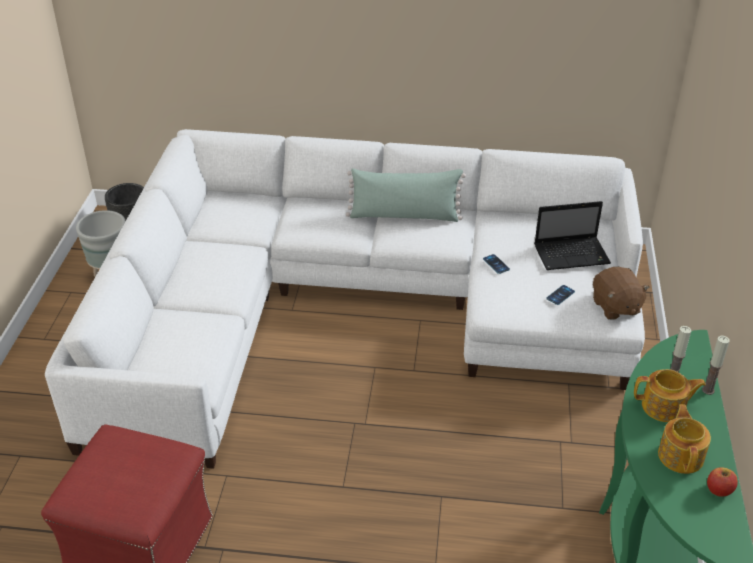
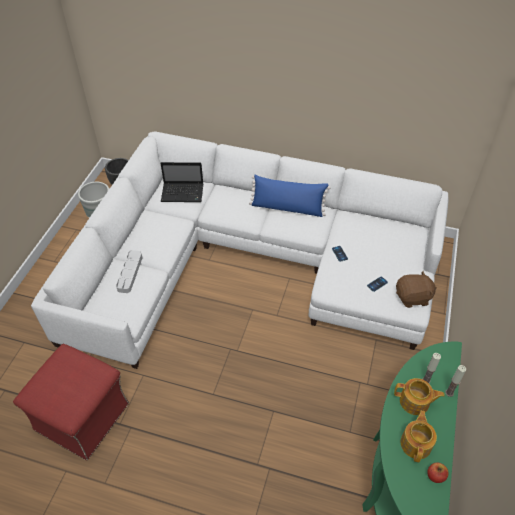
camera: 10 degrees right, 10 degrees up
green pillow [346,168,466,222] -> blue pillow [249,175,330,217]
laptop [534,201,611,270] -> laptop moved to [161,162,204,202]
brown plush toy [593,267,650,320] -> brown plush toy turned 90 degrees counterclockwise [396,271,437,308]
none -> grey tray [116,250,143,293]

